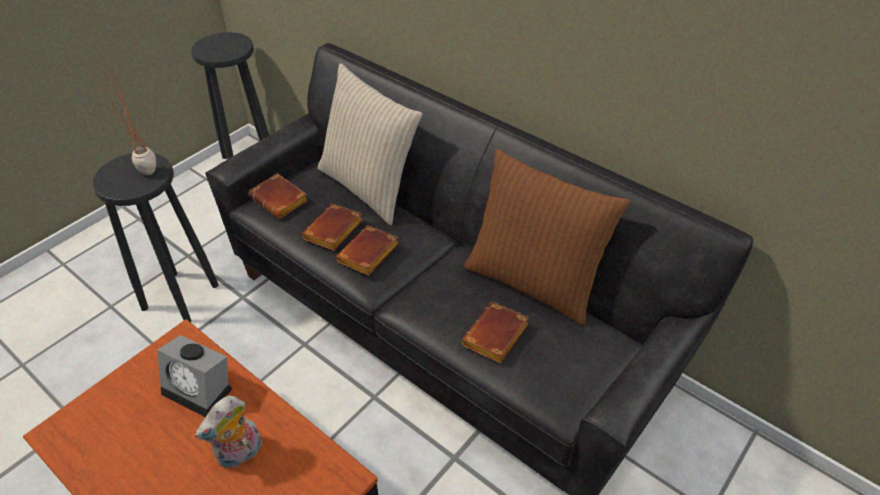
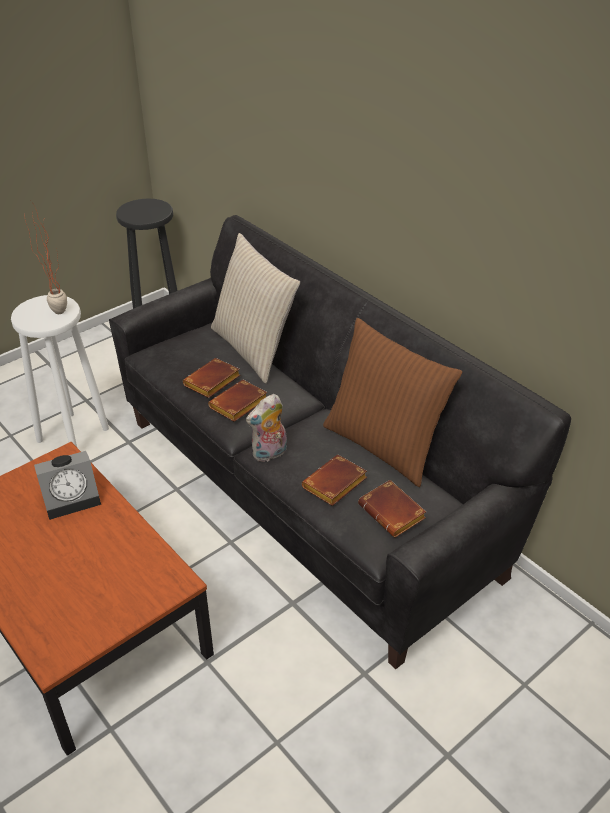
camera: 10 degrees right, 5 degrees down
black stool [92,153,219,322] -> white stool [11,295,109,447]
alarm clock [157,335,233,417] -> alarm clock turned 60 degrees counterclockwise [34,451,101,520]
plush toy [195,396,262,470] -> plush toy moved to [246,394,287,462]
brown book [249,173,308,219] -> brown book moved to [358,480,426,537]

